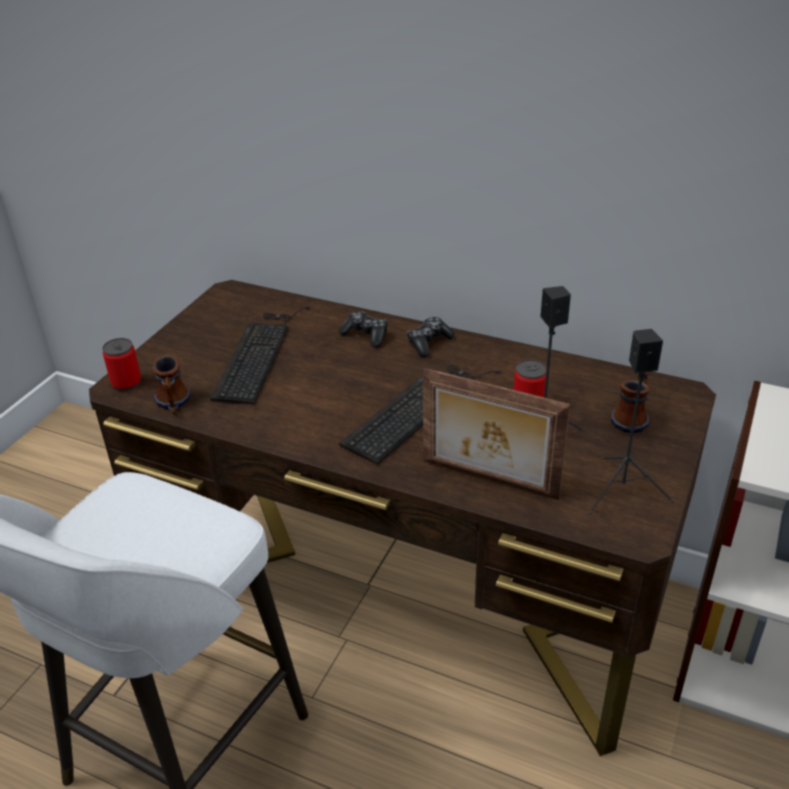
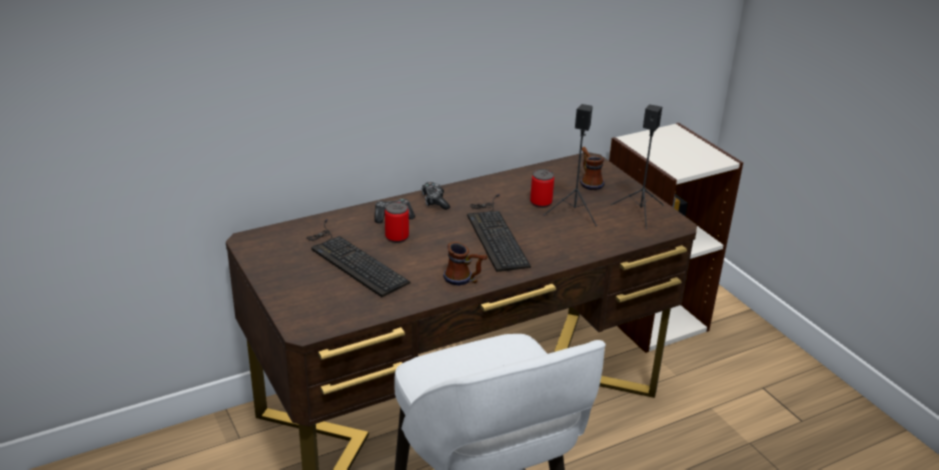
camera: 55 degrees left, 5 degrees down
can [102,338,141,391] -> can moved to [385,201,409,243]
mug [152,354,190,414] -> mug moved to [443,242,487,286]
picture frame [423,368,570,500] -> none

